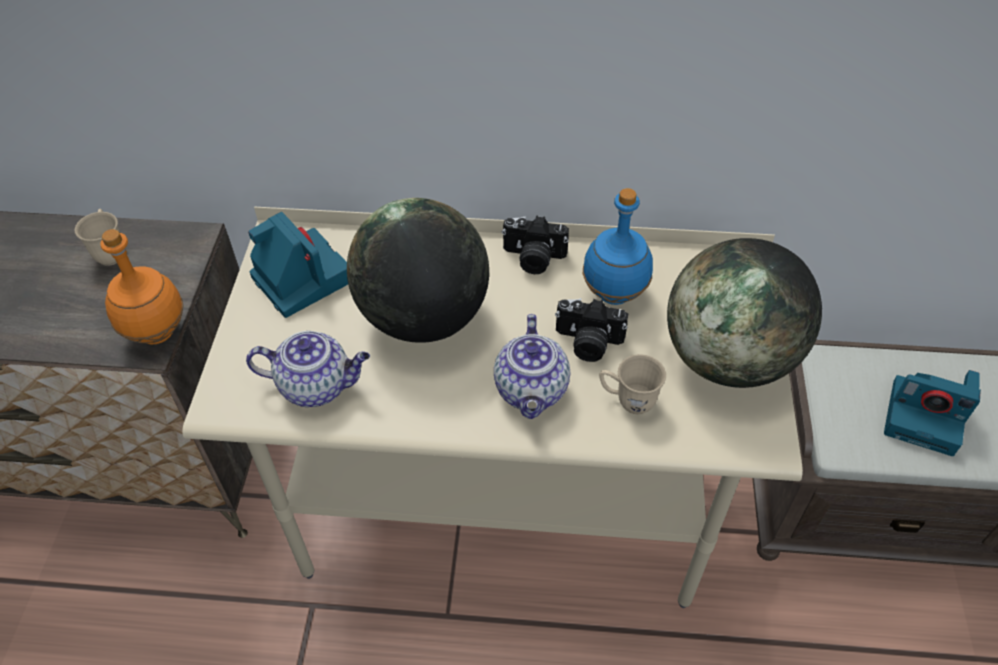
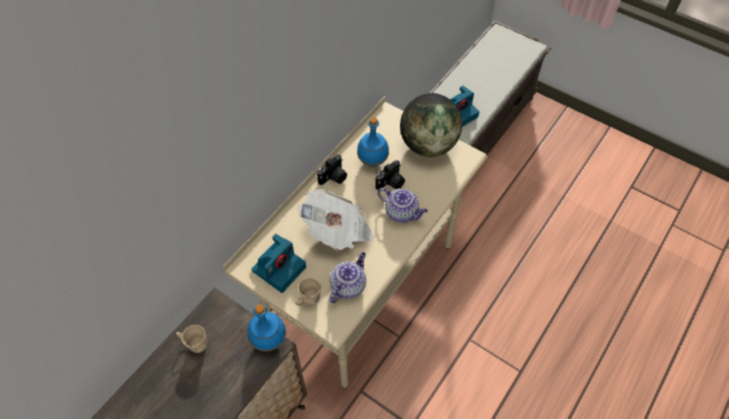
camera: 60 degrees left, 5 degrees up
orange bottle [100,229,184,344] -> blue bottle [248,304,286,352]
camera [248,212,348,318] -> camera turned 135 degrees clockwise [252,234,306,293]
globe [347,198,489,343] -> newspaper [298,189,374,251]
beige mug [599,354,666,414] -> beige mug moved to [295,277,321,306]

